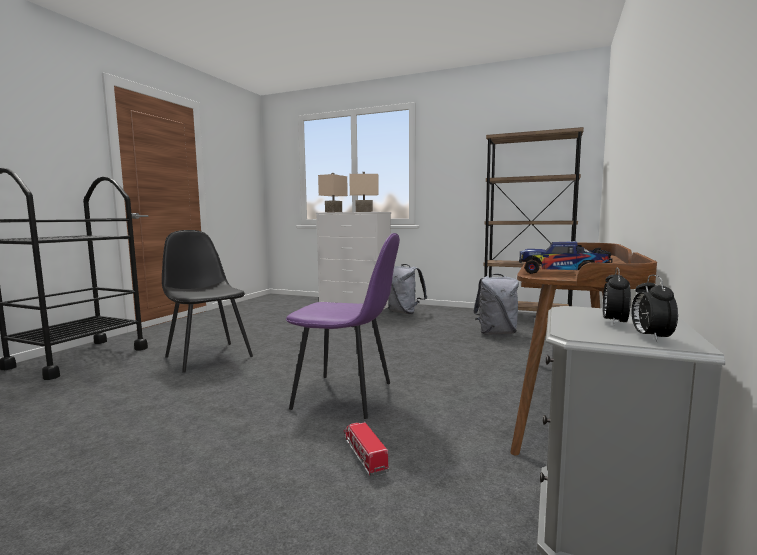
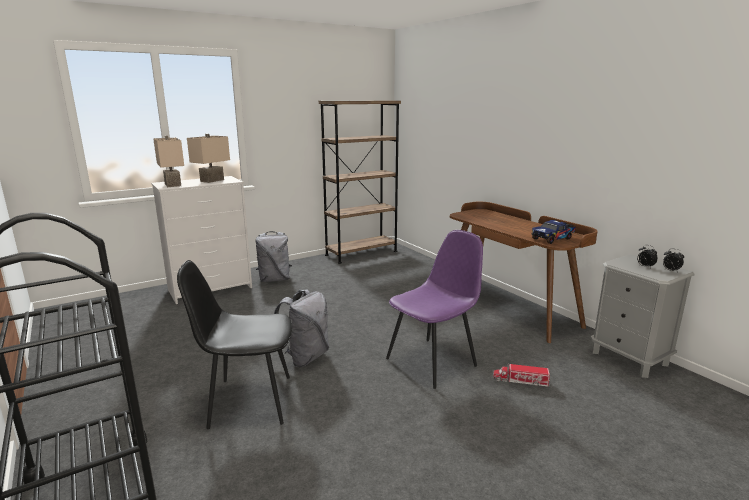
camera: 55 degrees left, 10 degrees up
grey backpack [473,274,519,334] -> grey backpack moved to [274,290,329,367]

